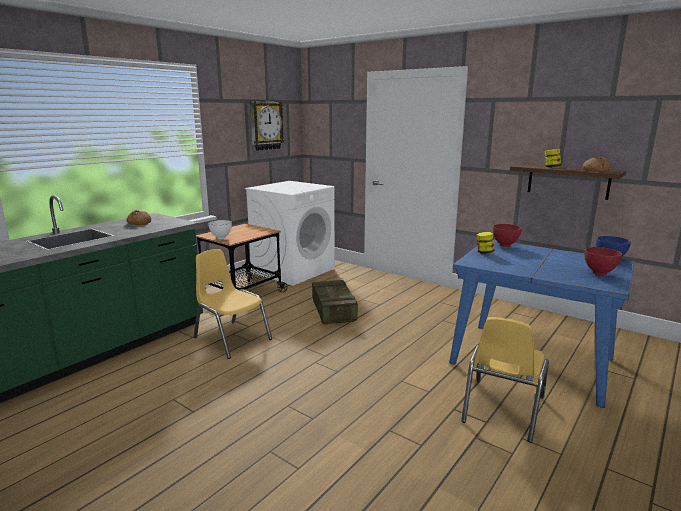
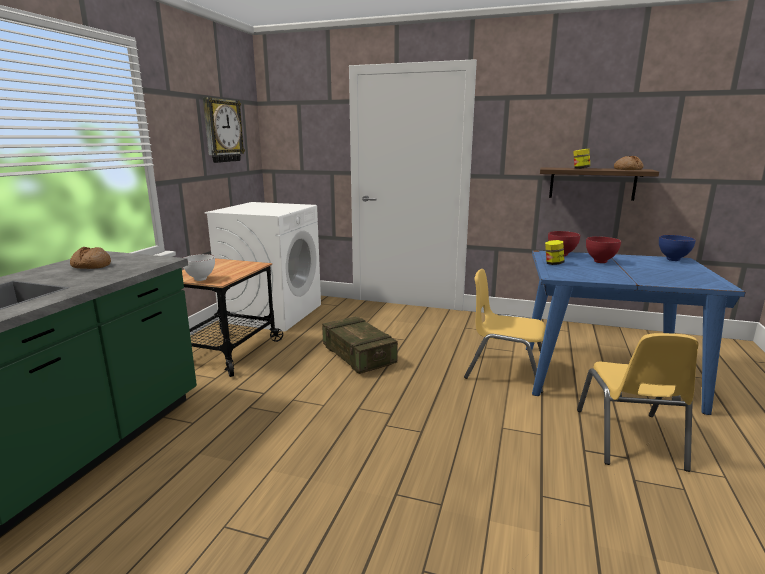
camera: 20 degrees left, 0 degrees up
yellow chair [194,249,272,359] -> yellow chair moved to [464,269,545,393]
red bowl [584,247,622,276] -> red bowl moved to [586,236,621,263]

